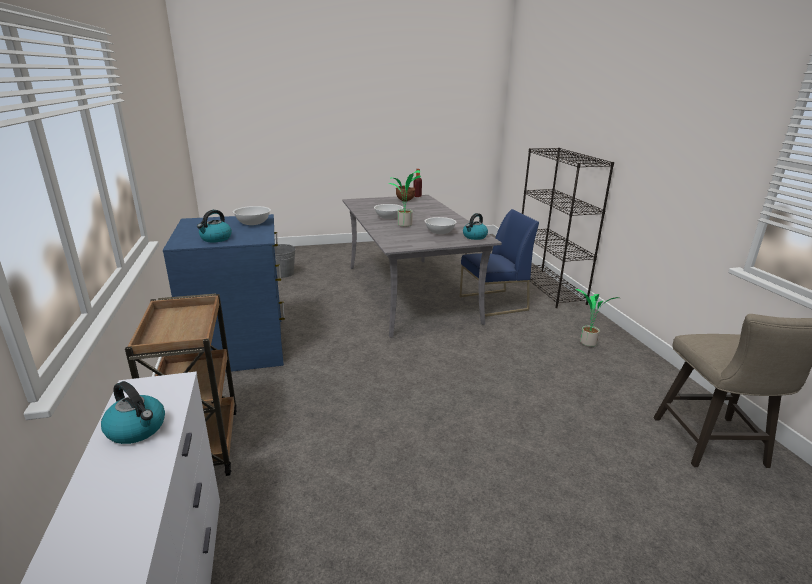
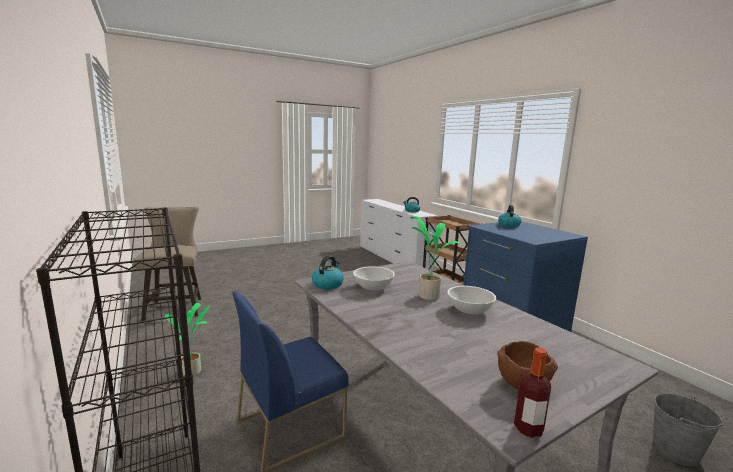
camera: 165 degrees right, 10 degrees down
white bowl [233,206,271,225] -> none

